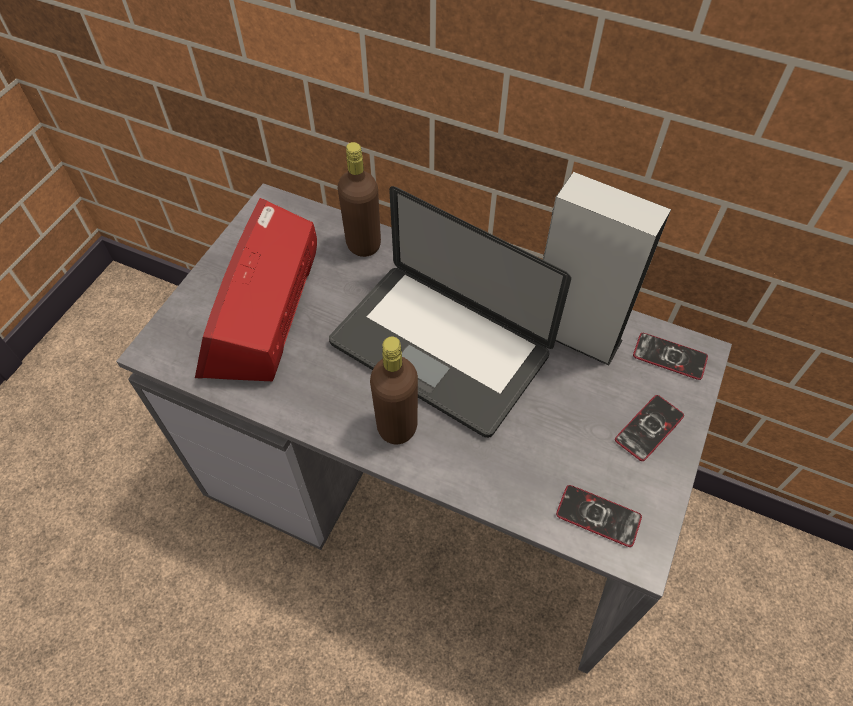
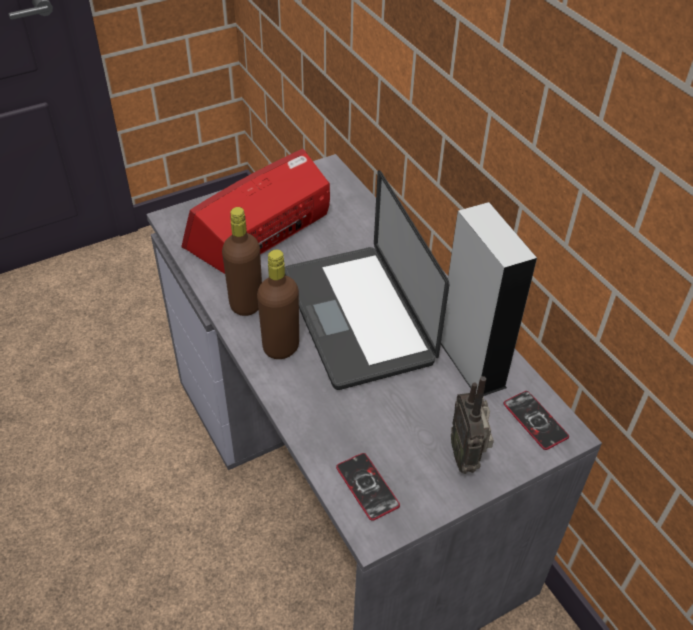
camera: 35 degrees right, 10 degrees down
brown bottle [338,142,381,257] -> brown bottle moved to [222,207,262,316]
phone [615,395,684,461] -> radio [451,376,494,474]

